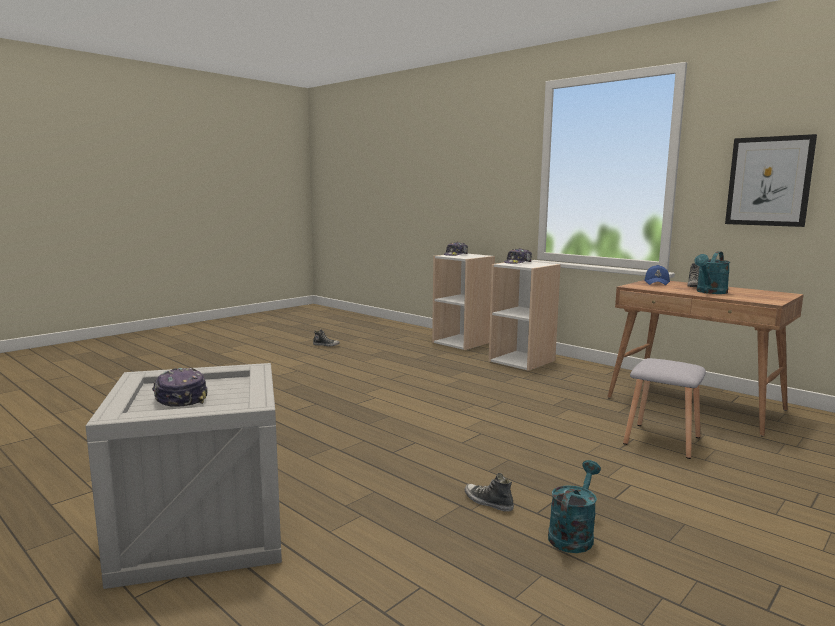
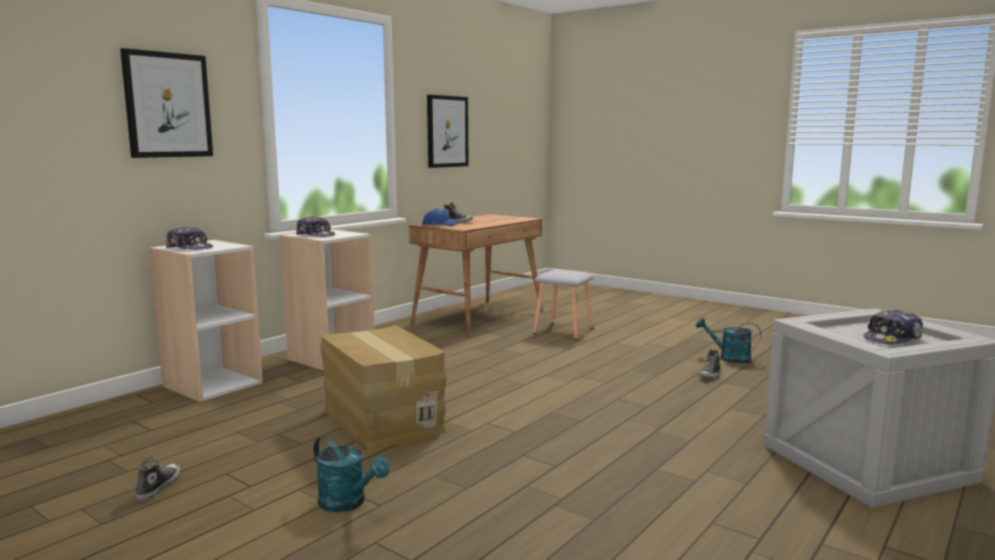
camera: 95 degrees left, 0 degrees up
turquoise watering can [694,251,730,294] -> turquoise watering can moved to [314,436,390,512]
none -> picture [120,48,213,158]
none -> cardboard box [320,325,446,451]

